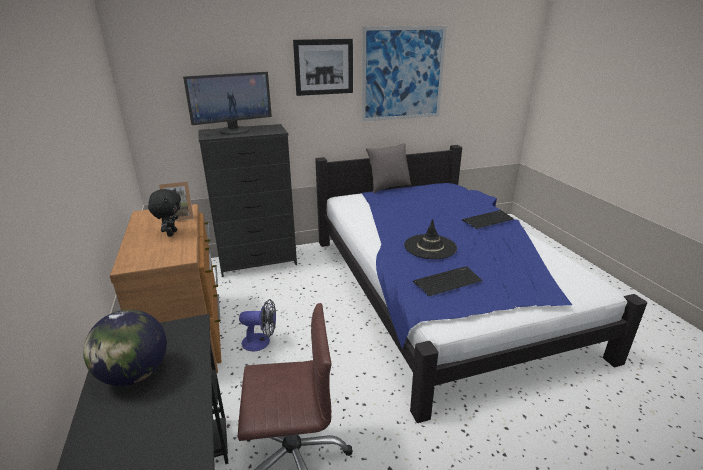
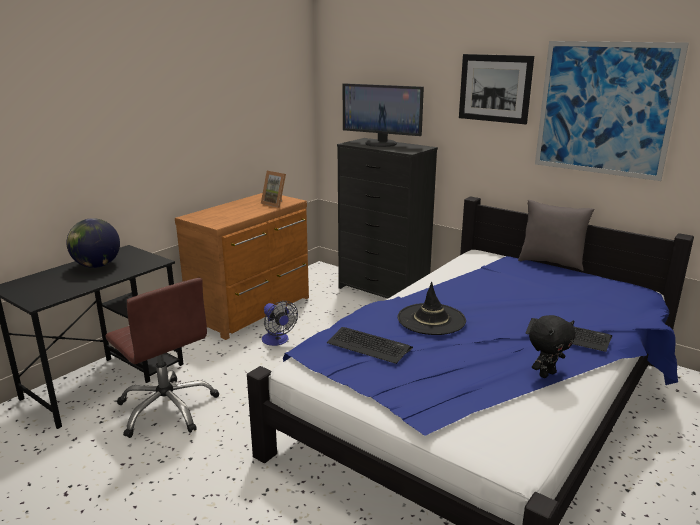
camera: 55 degrees right, 5 degrees down
black plush toy [148,188,181,236] -> black plush toy moved to [529,315,576,378]

